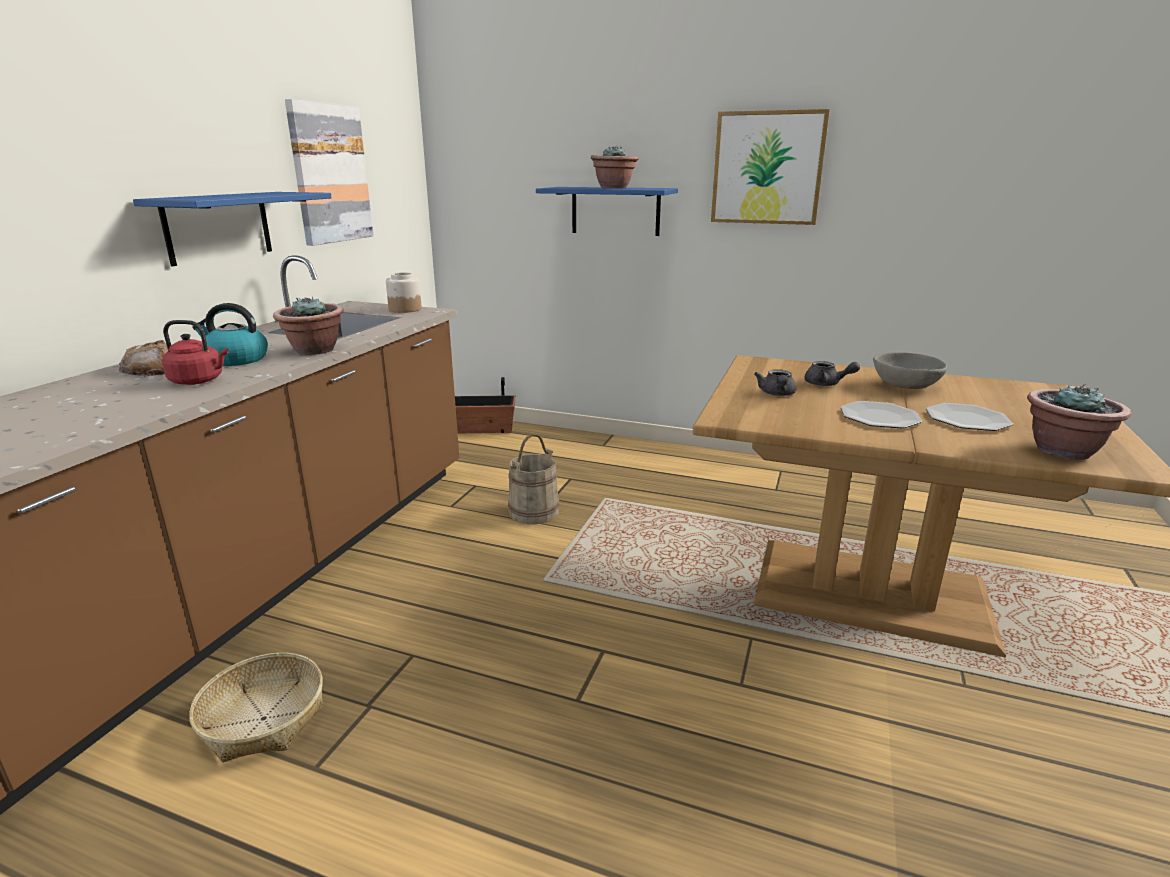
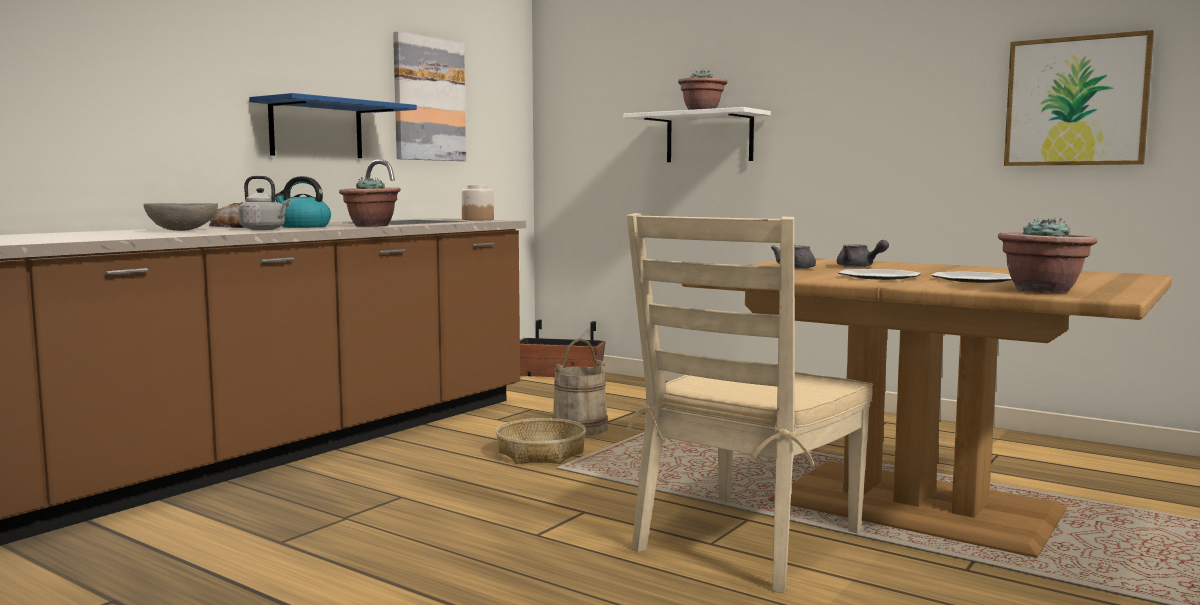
camera: 15 degrees right, 15 degrees down
red kettle [162,320,229,385] -> grey kettle [238,176,291,230]
basket [189,653,323,762] -> basket moved to [496,418,586,464]
blue shelf [536,187,678,236] -> white shelf [623,107,771,162]
picture [711,109,830,225] -> picture moved to [1004,30,1154,166]
grey bowl [873,352,947,389] -> grey bowl moved to [144,203,218,231]
none -> beige chair [627,213,873,593]

